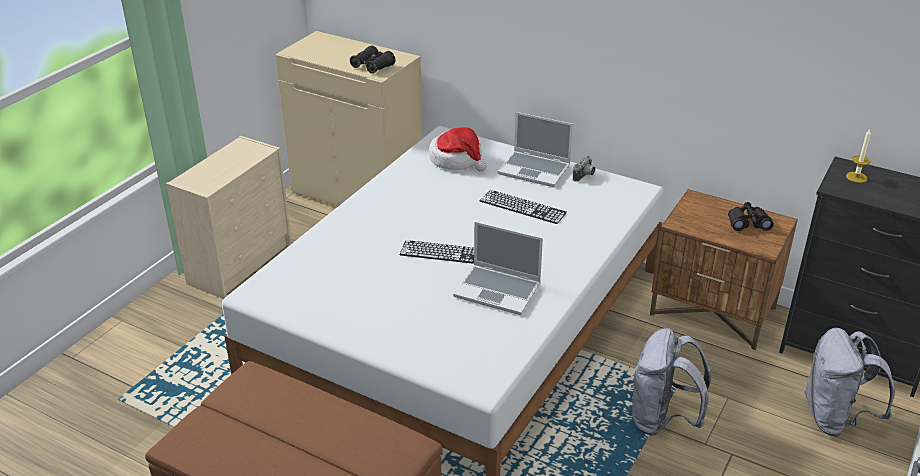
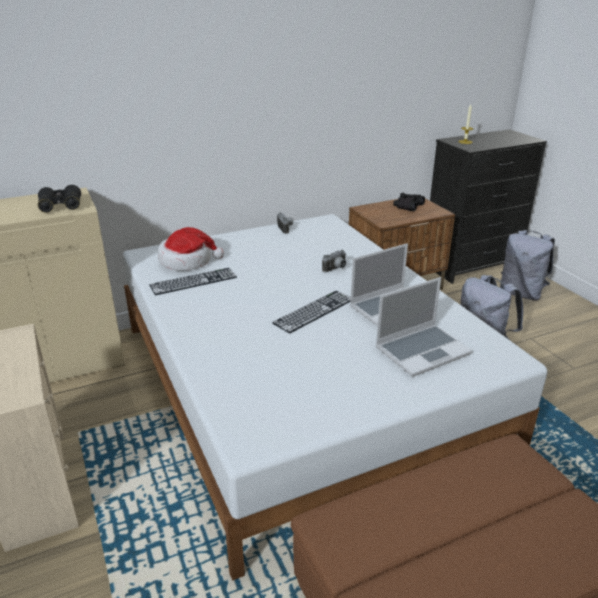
camera: 55 degrees left, 5 degrees down
keyboard [480,190,567,224] -> keyboard moved to [149,268,237,295]
laptop [497,112,573,187] -> laptop moved to [376,277,473,377]
none -> camera [322,250,346,272]

